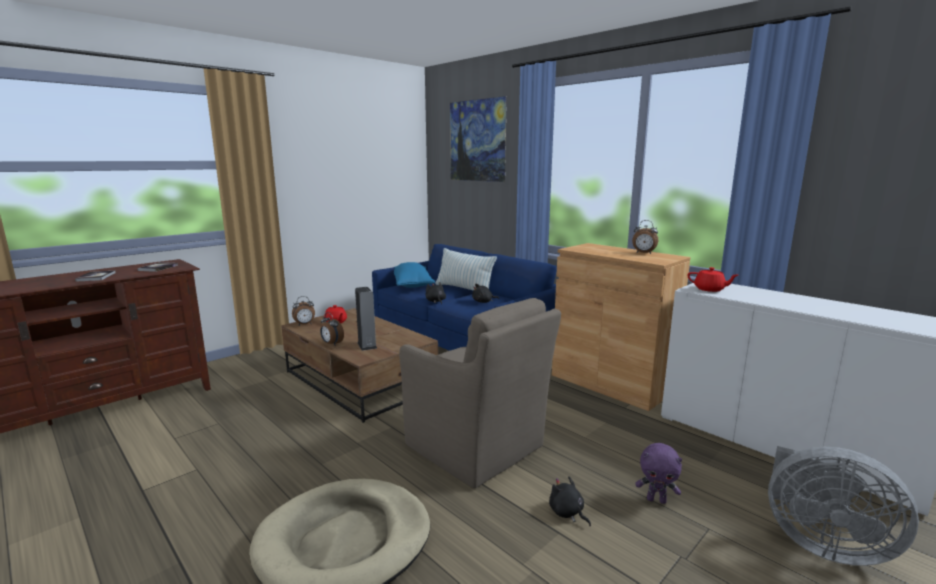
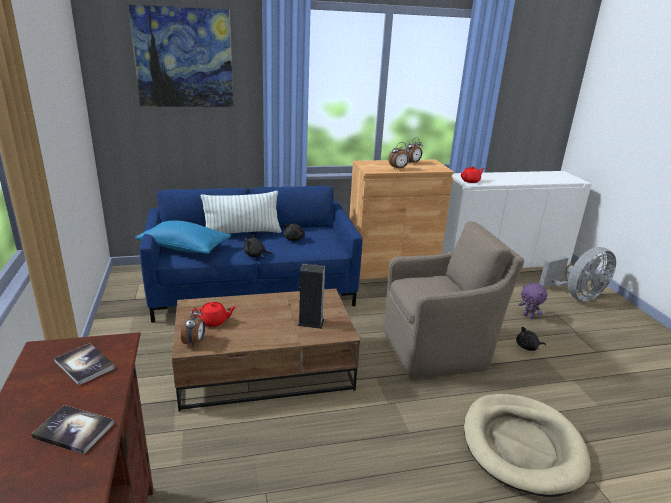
camera: 60 degrees left, 10 degrees up
alarm clock [320,312,344,346] -> alarm clock moved to [388,142,409,169]
purple plush toy [635,443,682,504] -> purple plush toy turned 90 degrees clockwise [518,283,547,319]

